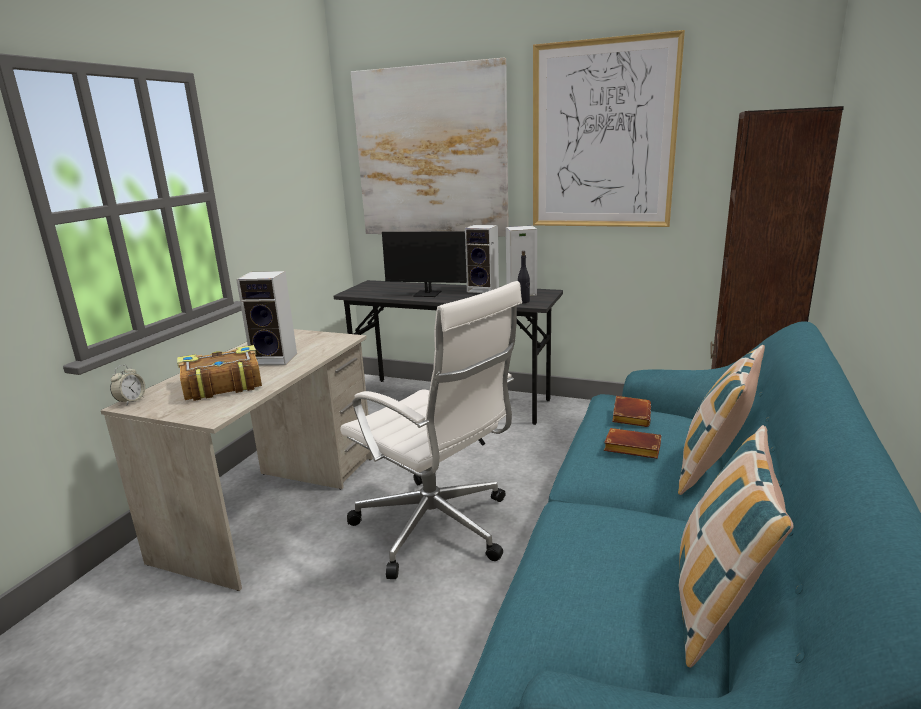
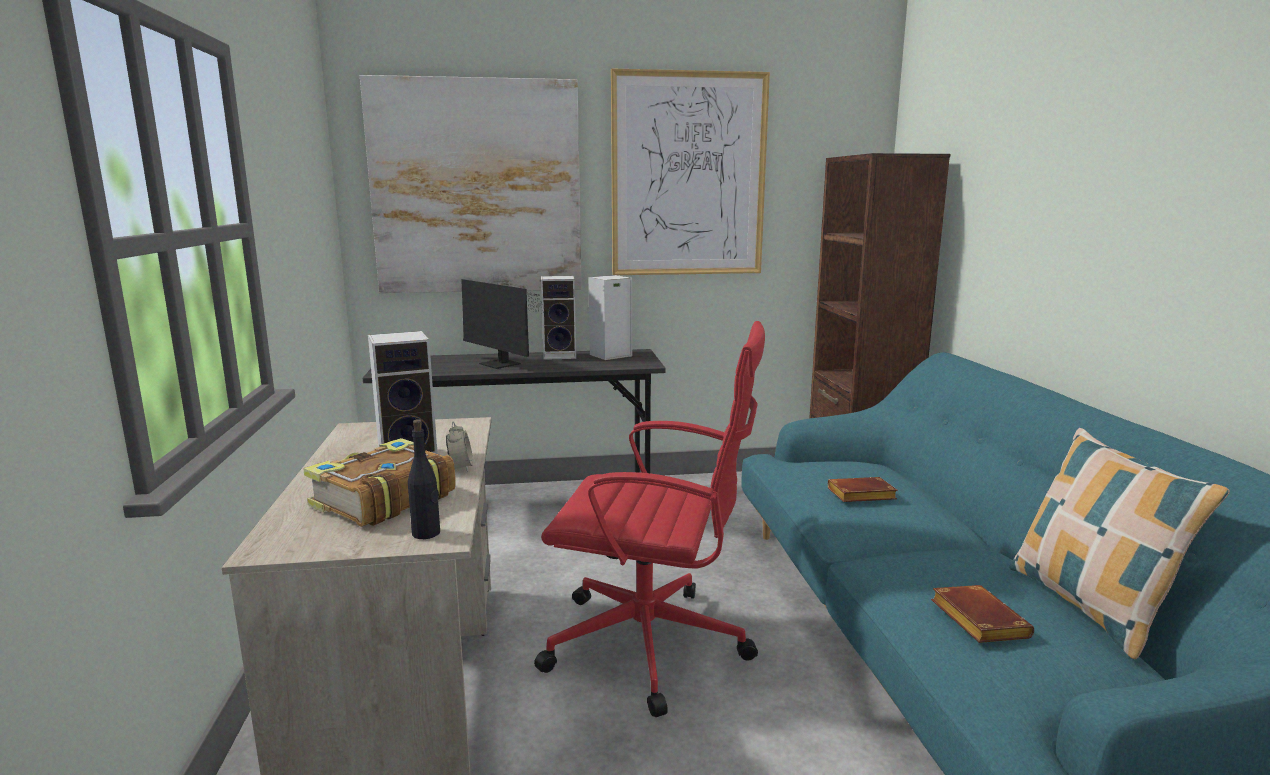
camera: 30 degrees left, 5 degrees down
alarm clock [110,365,145,405] -> alarm clock moved to [446,421,473,472]
white office chair [340,281,522,579] -> red office chair [534,321,765,717]
monitor [382,232,492,297] -> monitor turned 60 degrees clockwise [461,279,546,369]
black bottle [518,251,530,303] -> black bottle moved to [408,419,440,539]
brown book [612,396,651,427] -> brown book moved to [931,585,1034,643]
pillow [678,345,765,495] -> none

